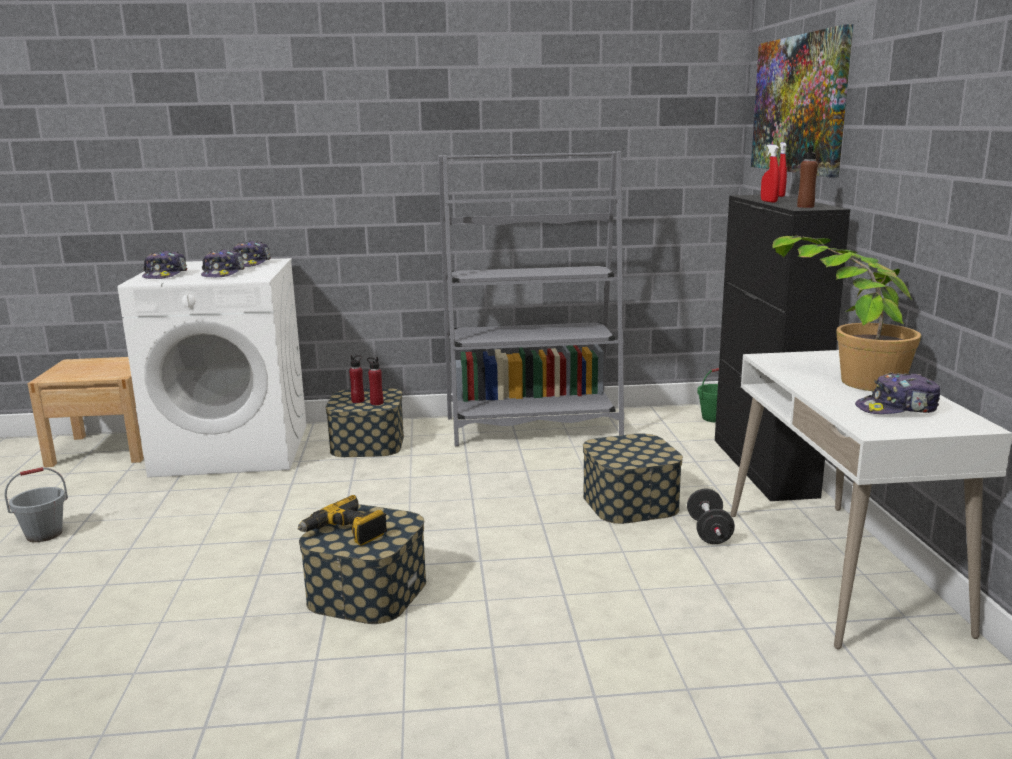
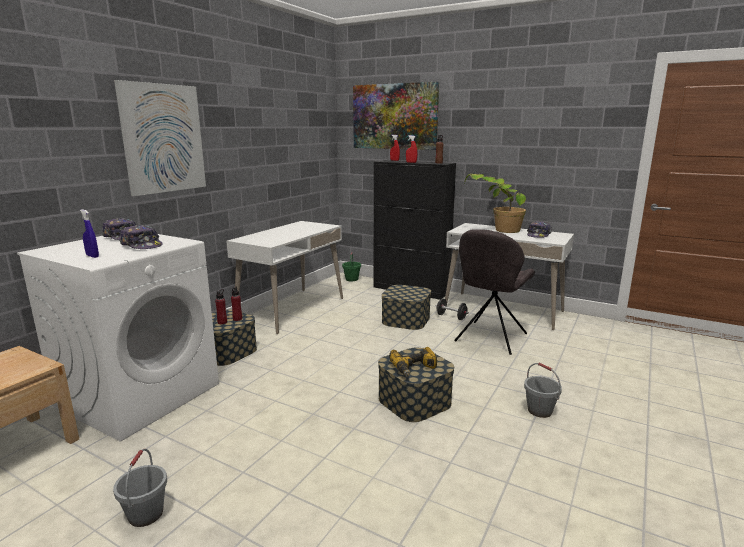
camera: 55 degrees left, 0 degrees up
cap [142,250,187,279] -> blue spray bottle [80,209,99,258]
grey bookcase [438,151,624,446] -> white desk [226,221,343,334]
none -> picture [114,80,206,196]
none -> grey chair [454,229,535,355]
none -> grey bucket [524,363,562,418]

